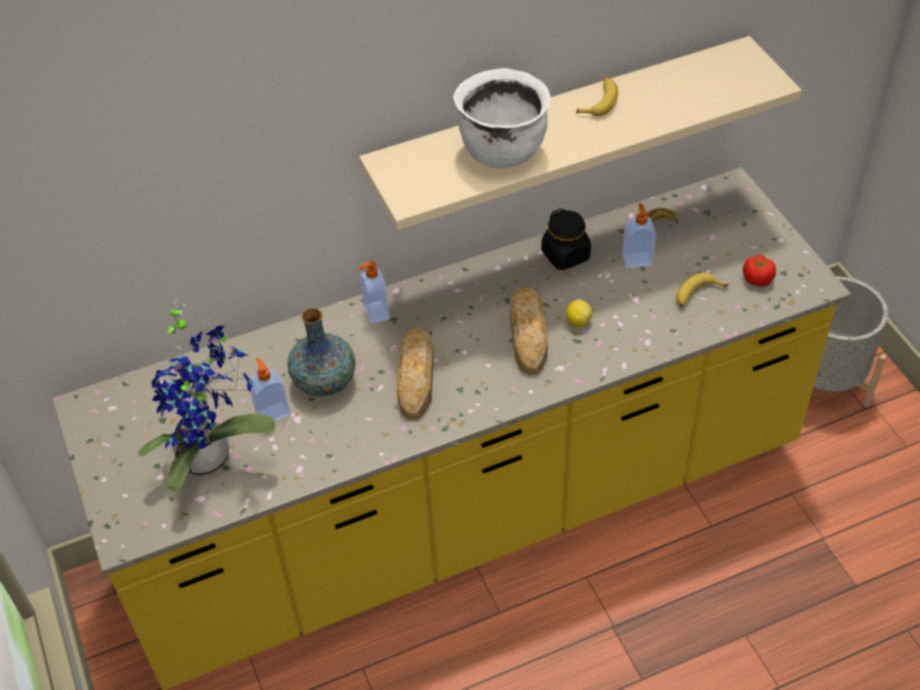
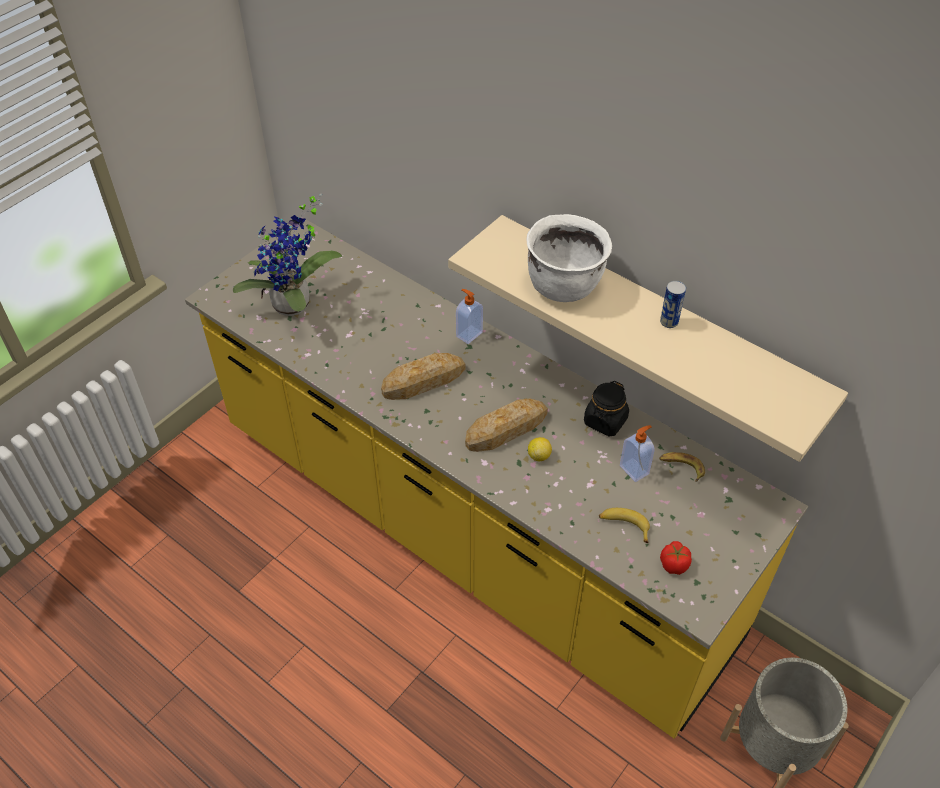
camera: 60 degrees right, 0 degrees up
soap dispenser [250,358,290,422] -> none
vase [288,308,356,397] -> none
banana [576,77,618,116] -> can [660,281,686,328]

